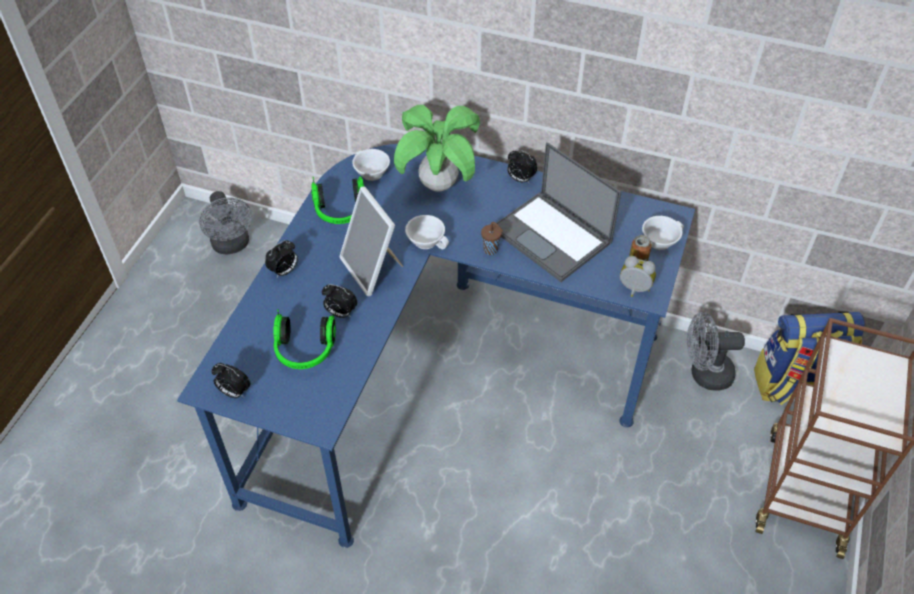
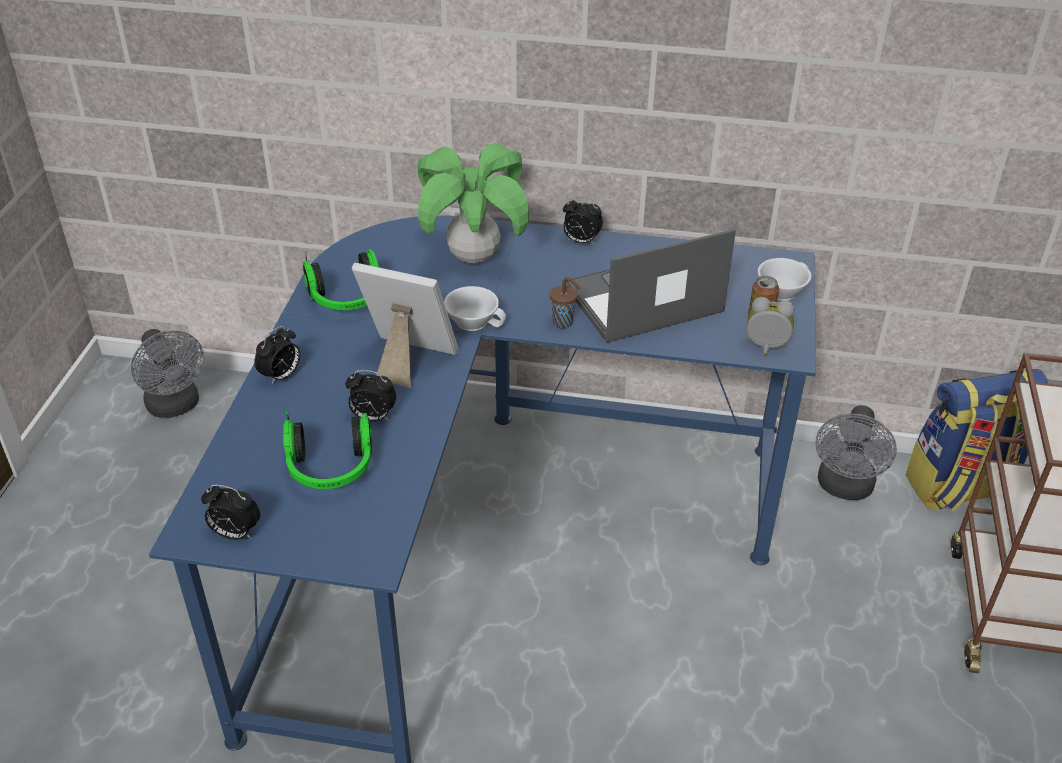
camera: 10 degrees left, 10 degrees down
picture frame [340,186,403,296] -> picture frame turned 150 degrees clockwise [352,263,458,388]
white cup [352,149,390,181] -> none
laptop [497,142,621,282] -> laptop turned 120 degrees clockwise [566,229,736,343]
grey fan [687,312,745,391] -> grey fan turned 60 degrees counterclockwise [815,405,897,500]

